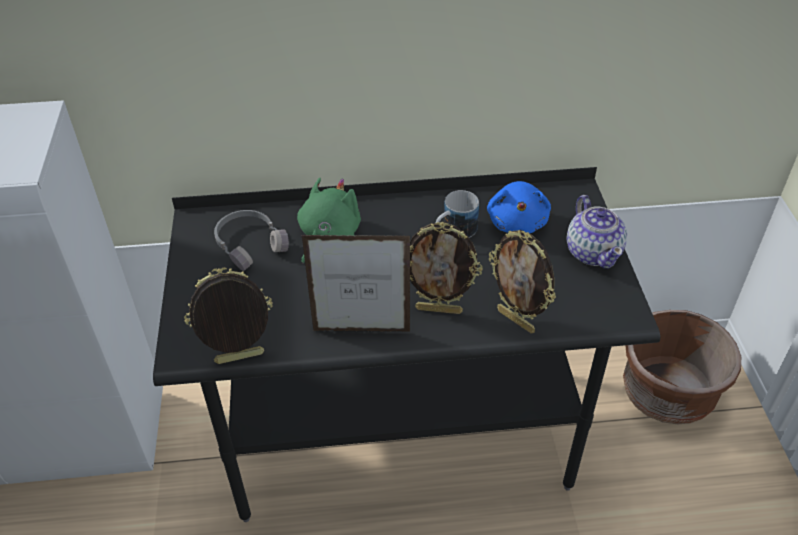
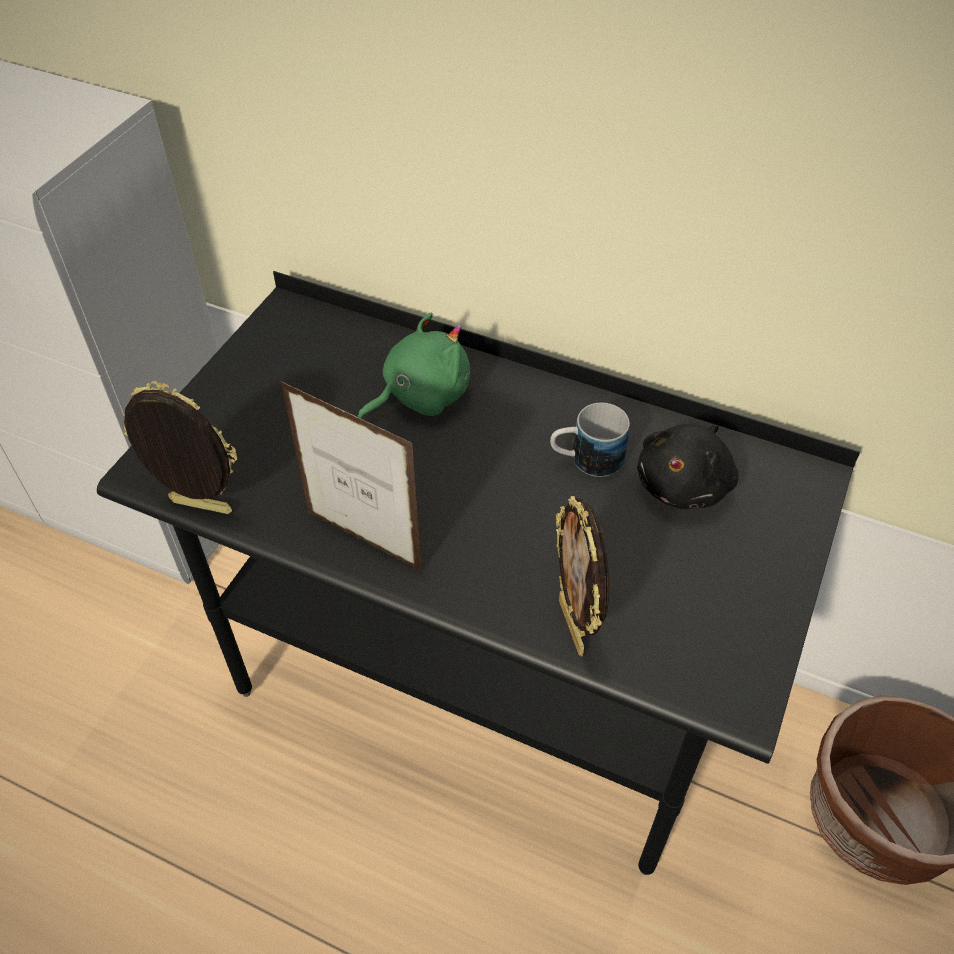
camera: 30 degrees right, 5 degrees up
grey headphones [214,210,289,271] -> none
picture frame [410,222,483,314] -> none
blue plush toy [487,181,551,233] -> black plush toy [637,424,739,509]
teapot [567,195,627,269] -> none

